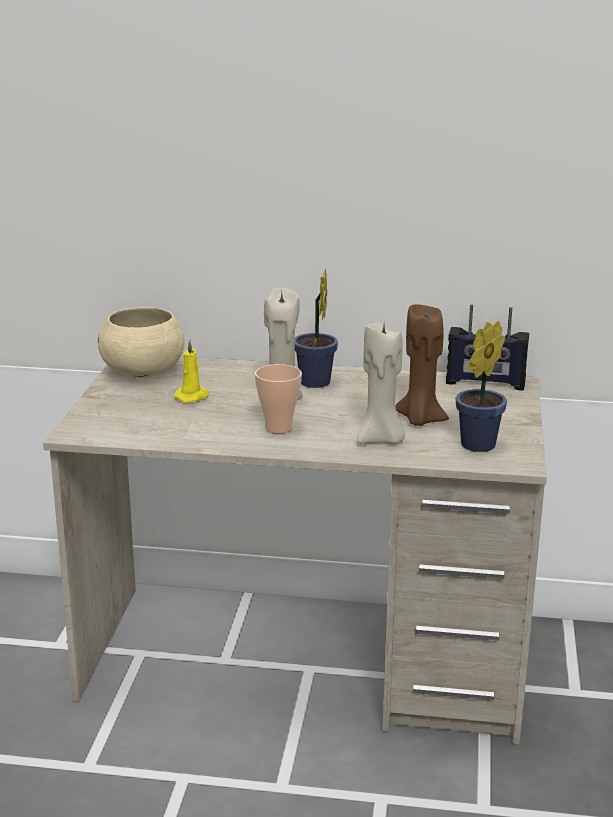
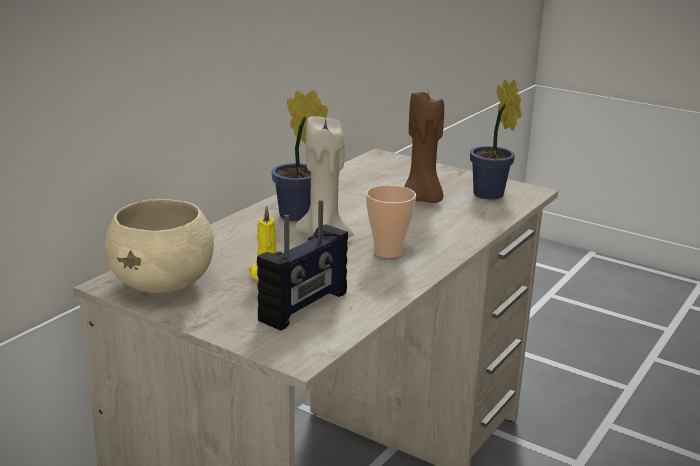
camera: 65 degrees left, 0 degrees up
beige candle [357,323,405,444] -> none
radio [446,304,529,390] -> radio moved to [257,200,348,331]

